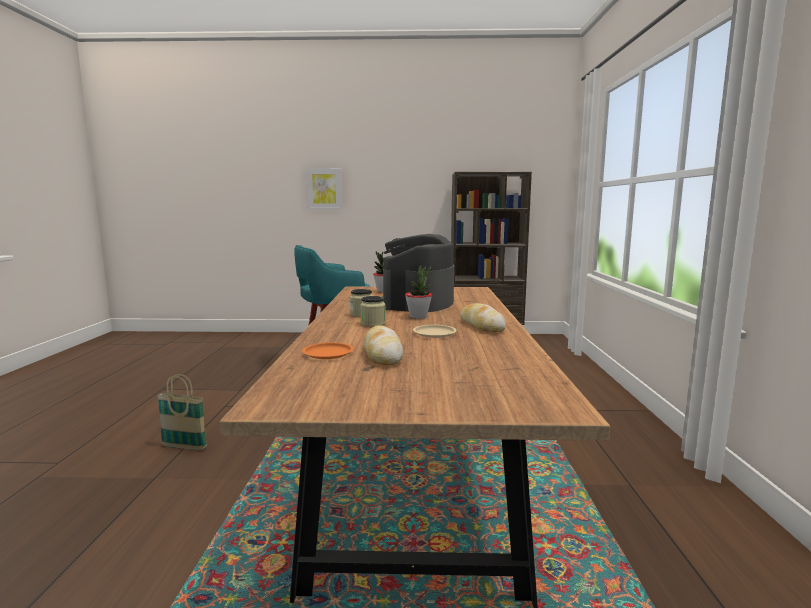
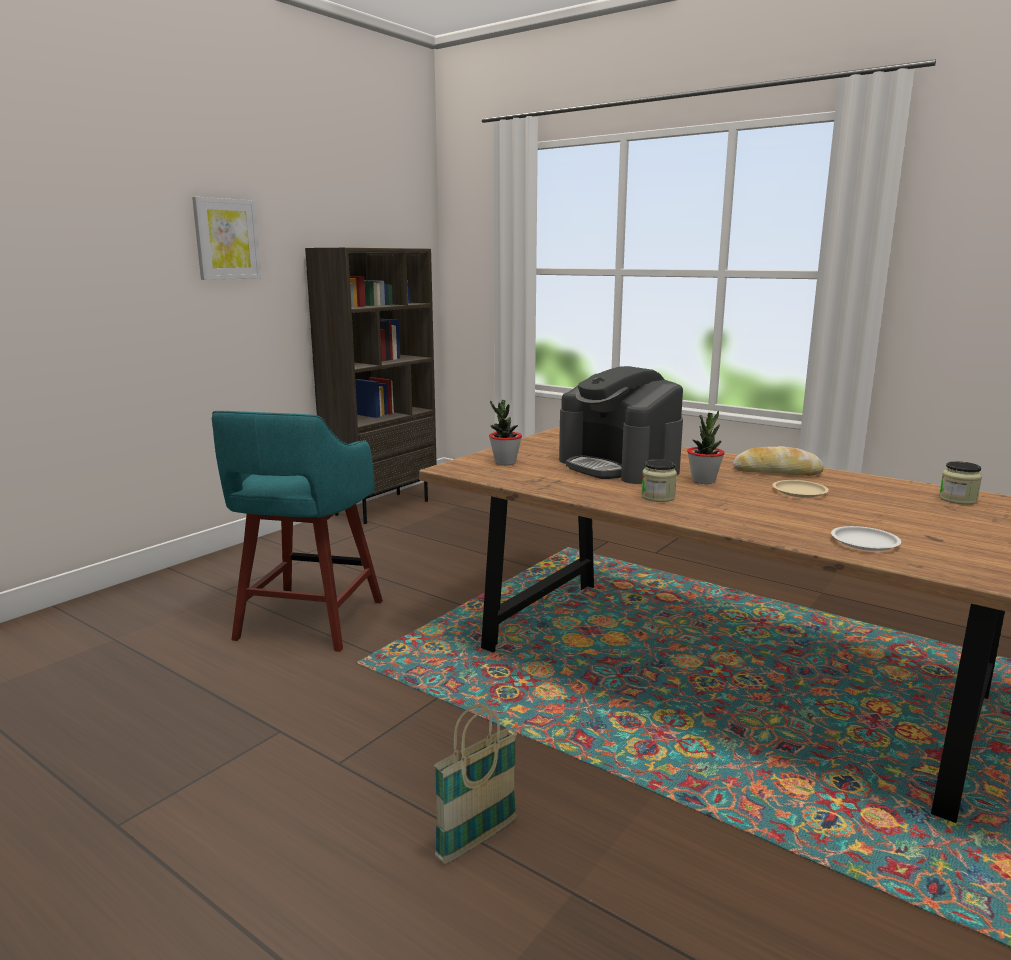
camera: 55 degrees left, 5 degrees up
orange plate [302,342,354,359] -> white plate [831,526,901,551]
picture [306,168,342,209] -> picture moved to [192,197,261,280]
jar [360,296,386,327] -> jar moved to [939,461,982,505]
bread [364,325,403,365] -> none

